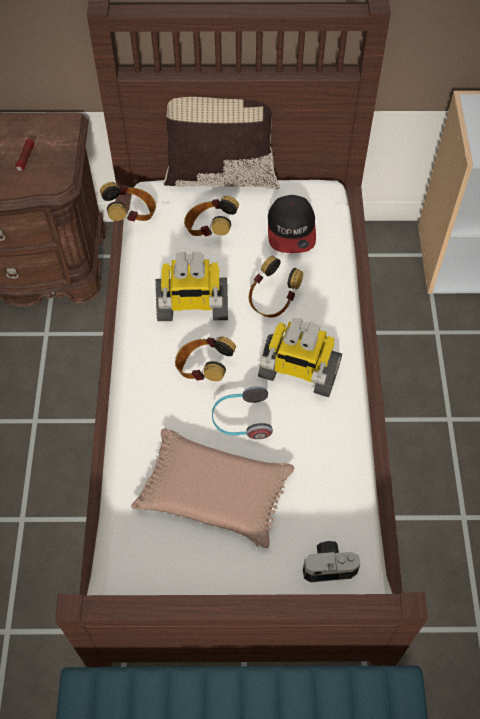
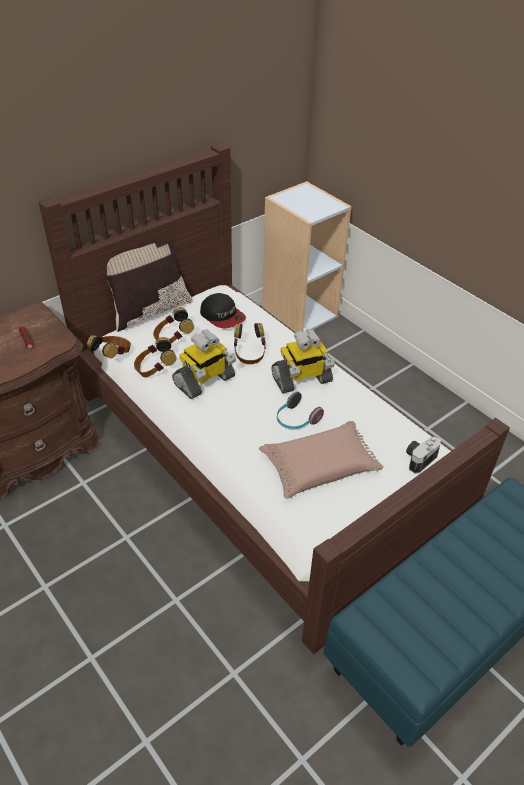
camera: 40 degrees left, 15 degrees down
headphones [175,336,236,381] -> headphones moved to [134,337,176,377]

